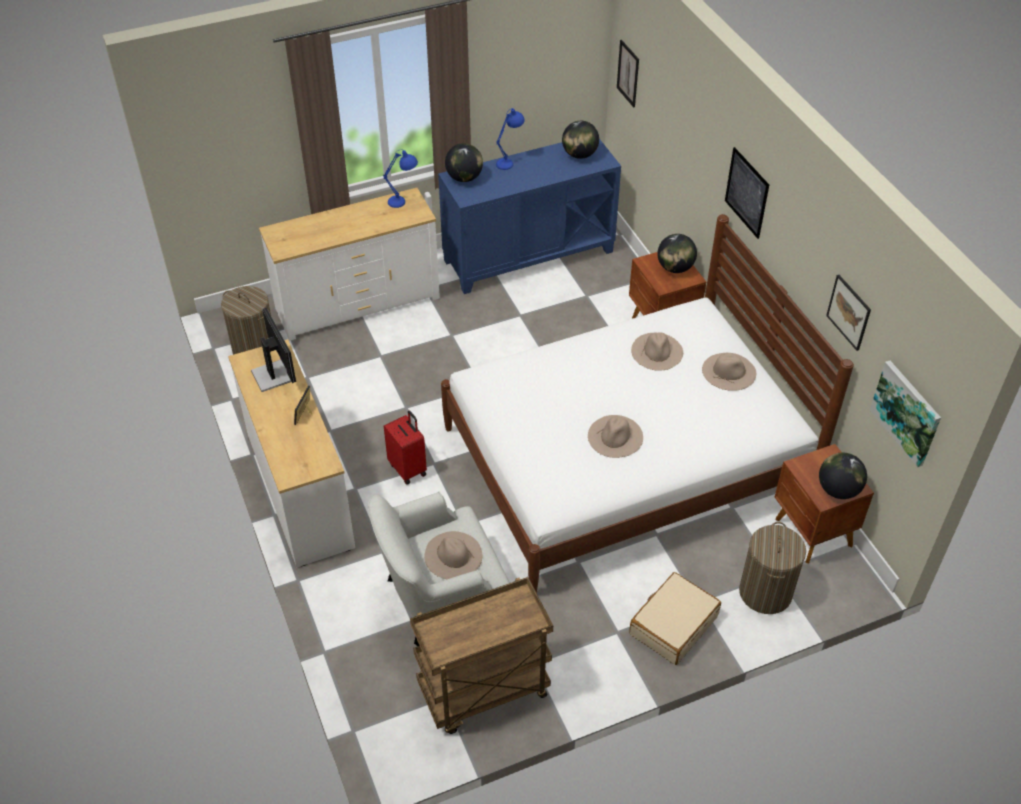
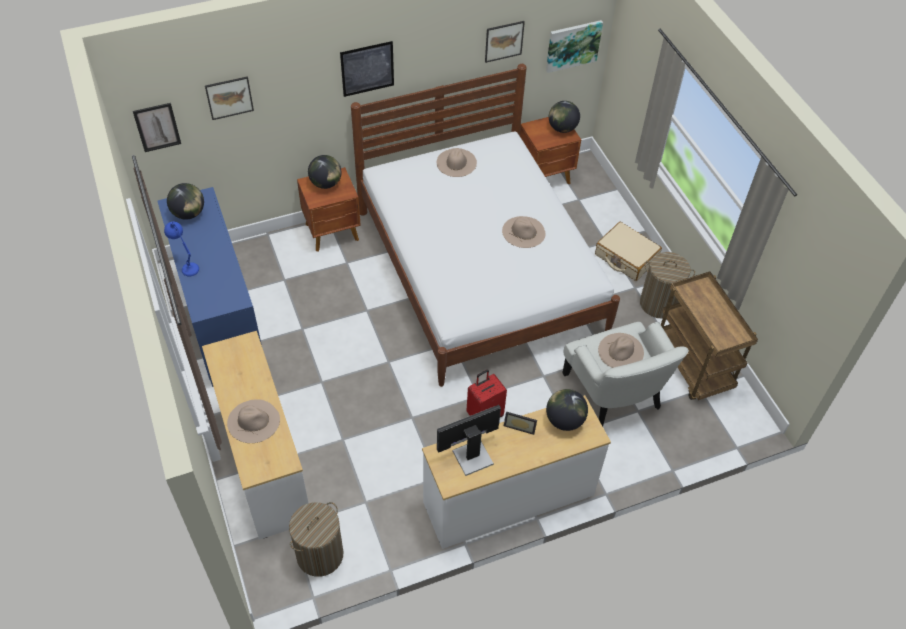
camera: 90 degrees left, 5 degrees up
blue table lamp [383,150,418,208] -> none
globe [445,143,483,182] -> globe moved to [546,389,588,431]
beige hat [631,333,683,371] -> beige hat moved to [227,399,280,443]
laundry basket [739,522,806,614] -> laundry basket moved to [640,252,695,319]
none -> picture [205,76,254,120]

